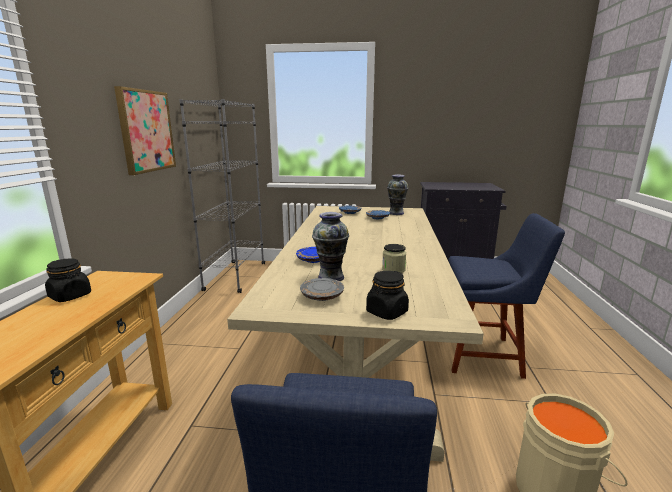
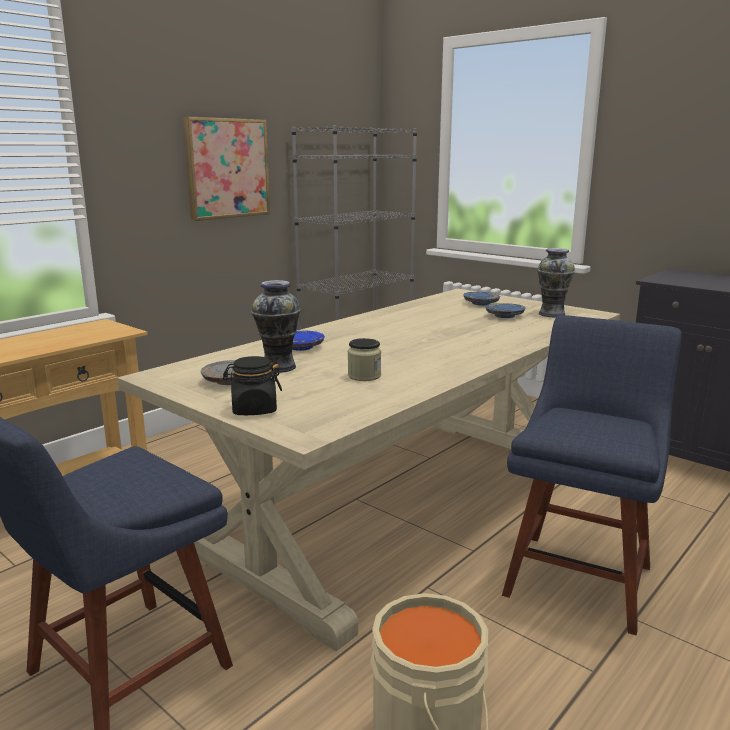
camera: 35 degrees right, 0 degrees up
black jar [45,258,91,302] -> none
blue chair [448,213,565,379] -> blue chair turned 105 degrees counterclockwise [502,315,681,636]

